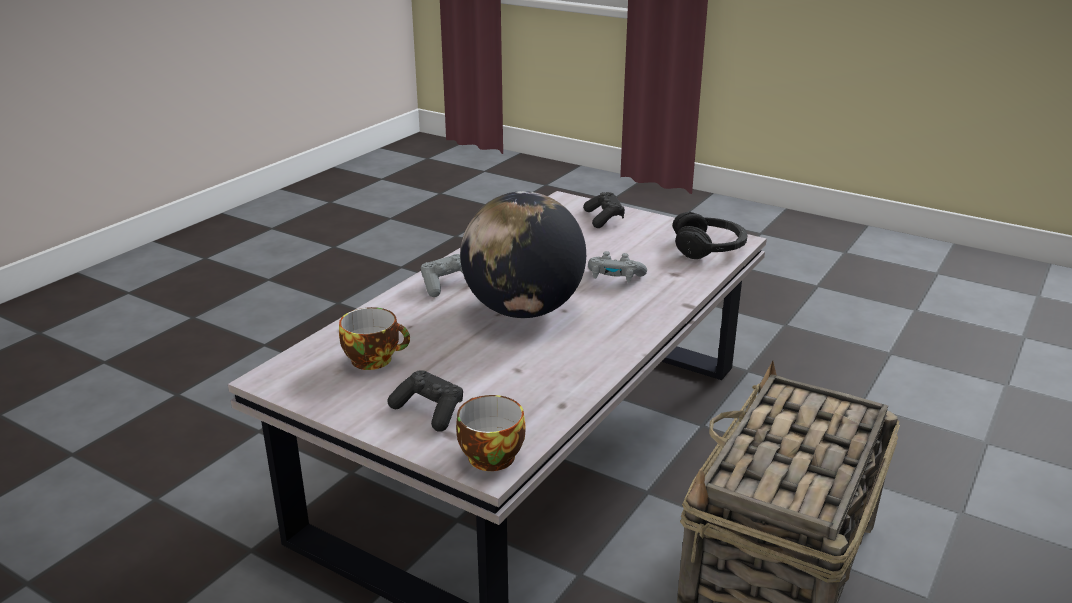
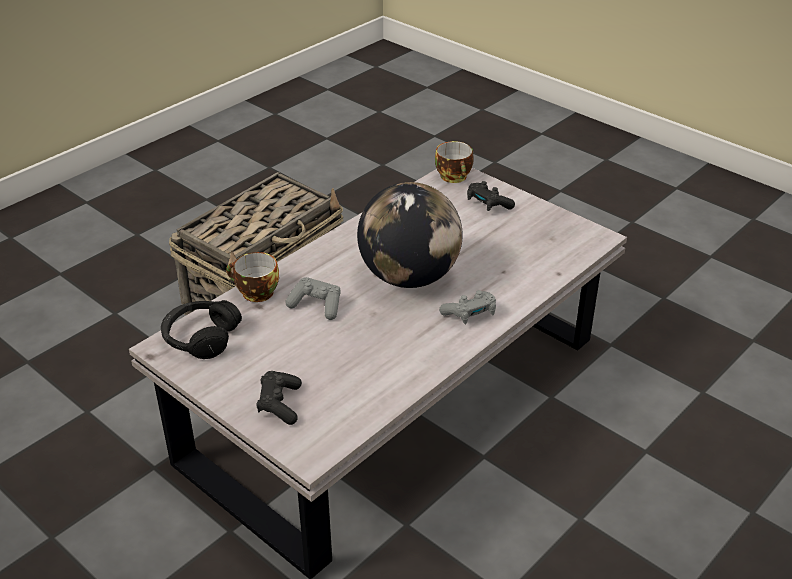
camera: 170 degrees left, 10 degrees up
cup [339,307,410,370] -> cup moved to [226,252,279,302]

